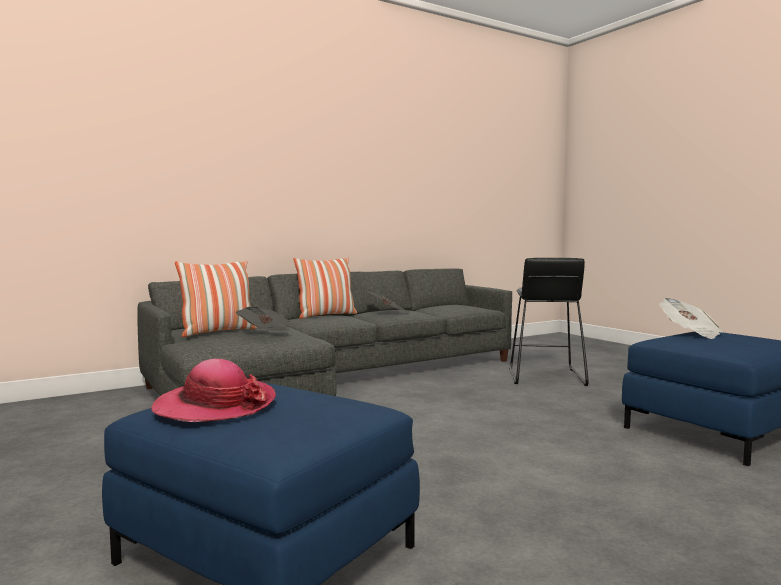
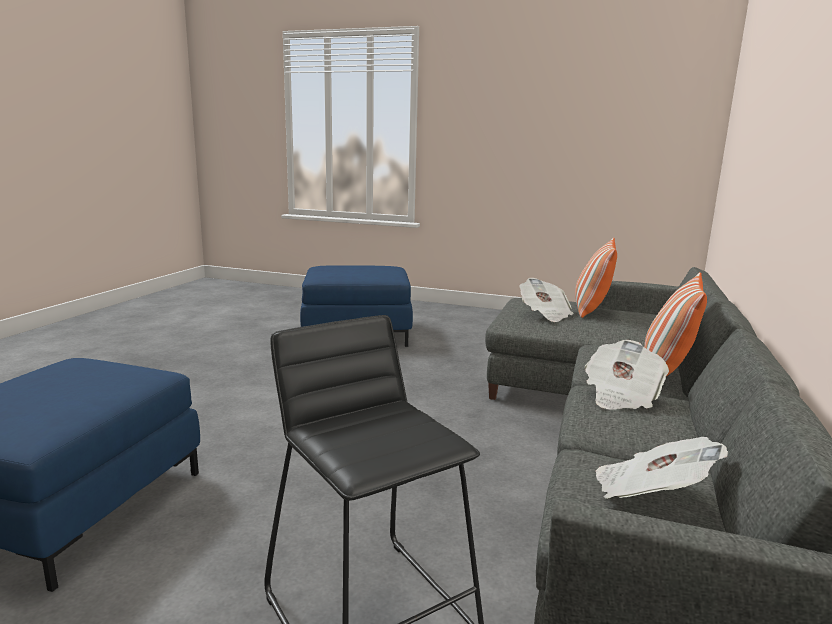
camera: 140 degrees right, 10 degrees up
hat [151,359,276,422] -> none
newspaper [659,297,724,339] -> newspaper moved to [596,437,728,499]

